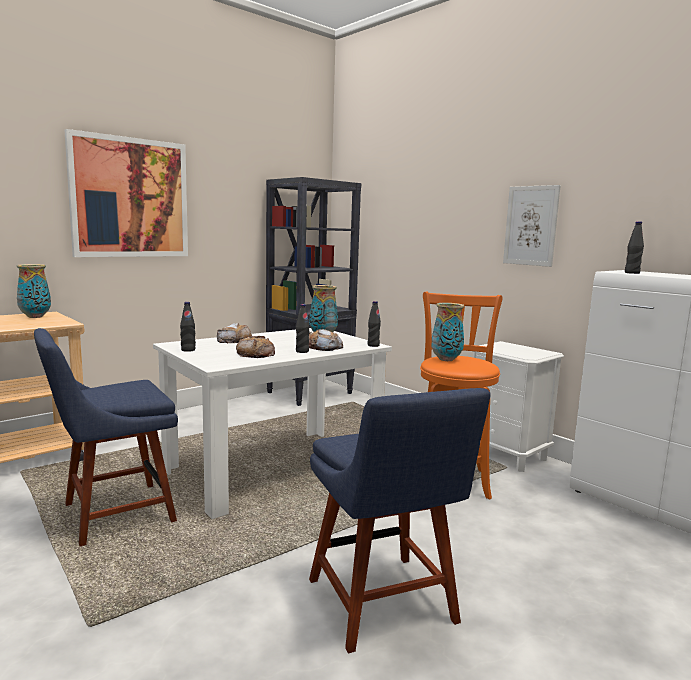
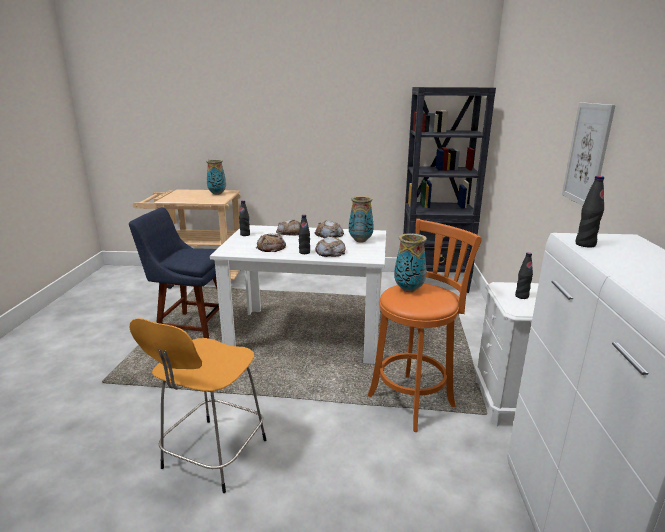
camera: 45 degrees right, 10 degrees up
picture [64,129,188,257] -> none
blue chair [309,388,491,654] -> orange stool [130,318,266,493]
black bottle [367,301,381,347] -> black bottle moved to [515,252,533,299]
none -> bread [314,221,344,238]

